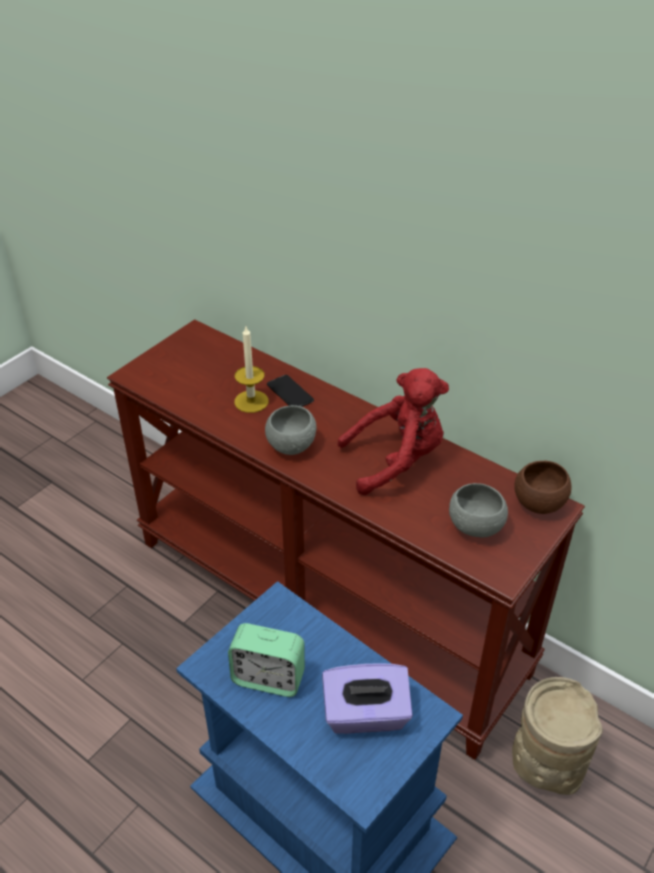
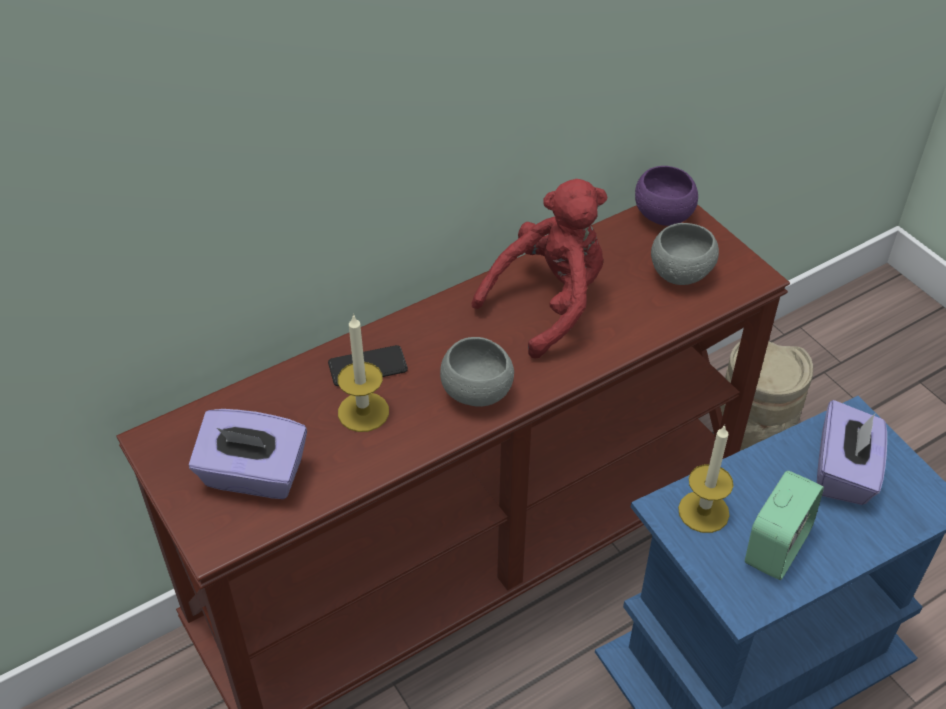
camera: 70 degrees left, 5 degrees up
red plush toy [337,368,449,495] -> red plush toy turned 45 degrees clockwise [472,179,607,358]
brown bowl [514,461,571,514] -> purple bowl [635,166,698,226]
none -> purple tissue box [189,409,307,499]
none -> candle [678,425,734,533]

